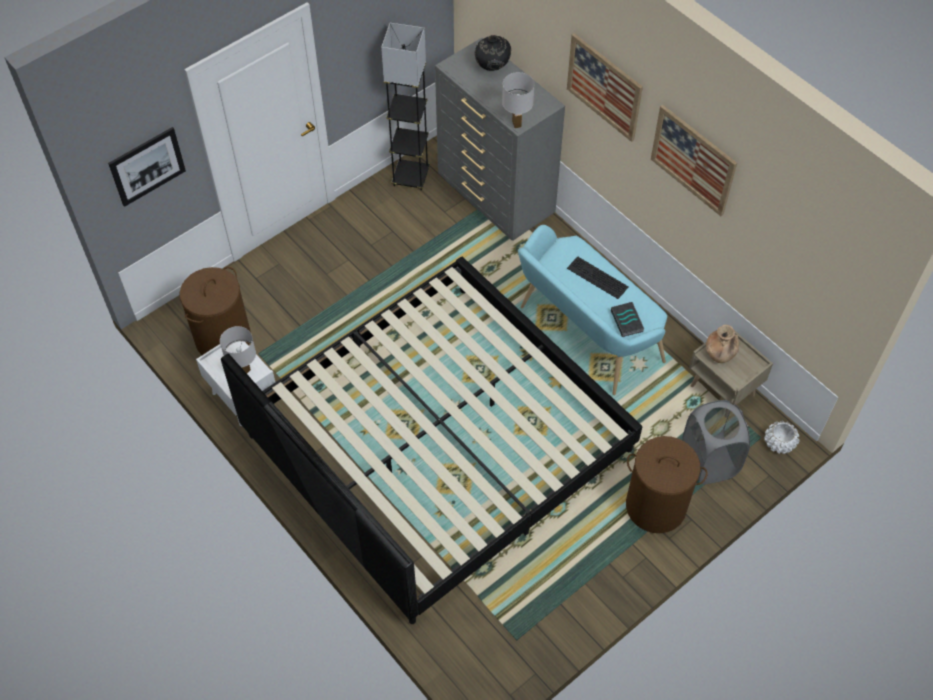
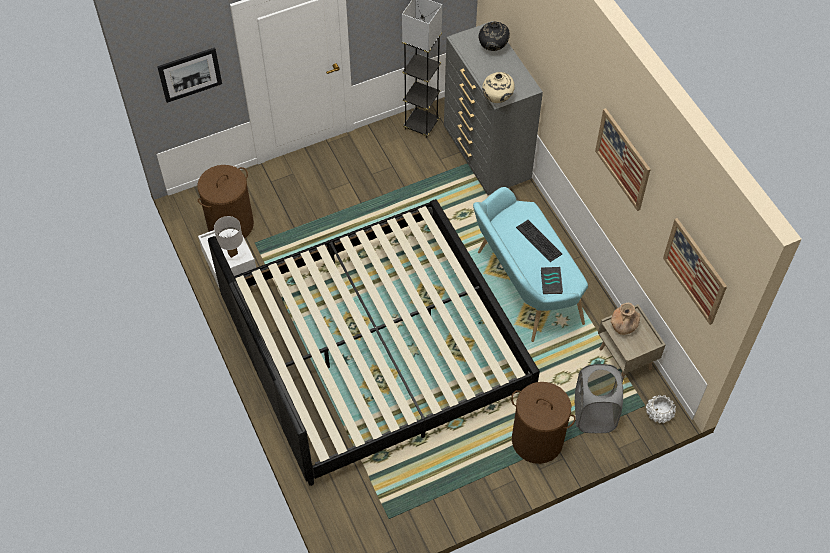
camera: 15 degrees right, 0 degrees up
white table lamp [502,72,535,128] -> beige vase [482,72,515,103]
picture [567,33,643,142] -> picture moved to [663,218,727,325]

